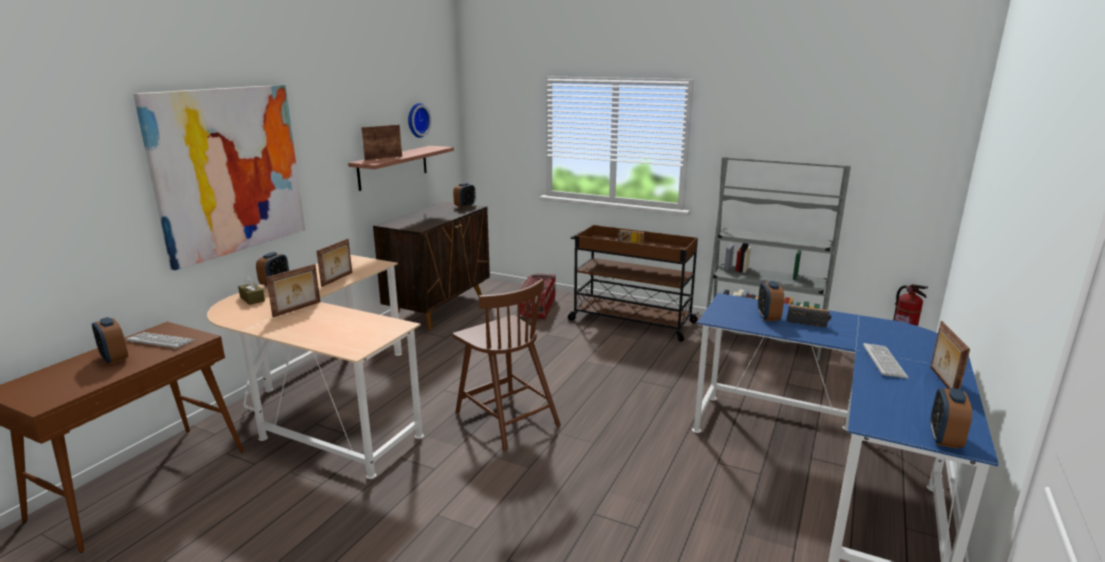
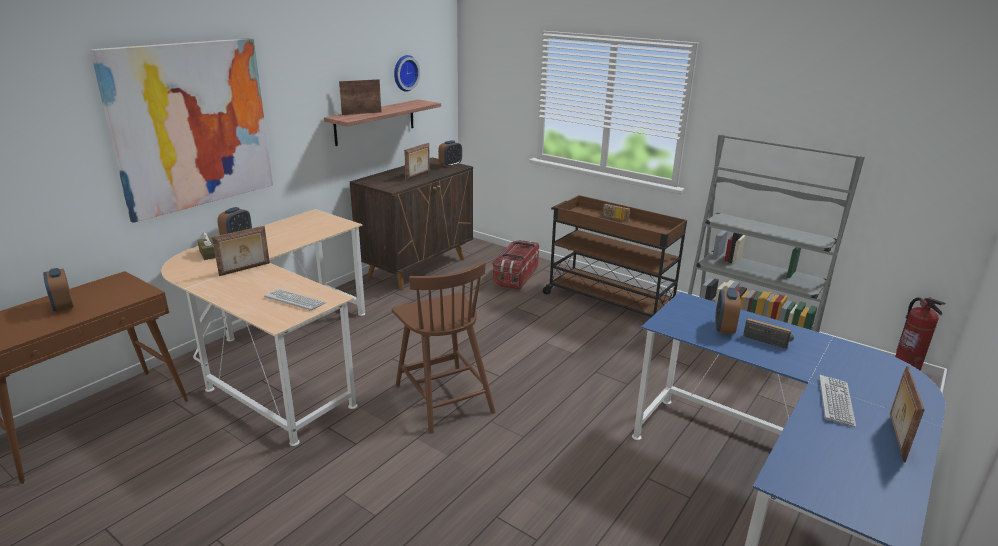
camera: 10 degrees right, 5 degrees up
keyboard [126,332,195,349] -> keyboard moved to [264,289,326,311]
picture frame [316,239,352,287] -> picture frame moved to [404,143,430,180]
alarm clock [931,388,972,449] -> none

